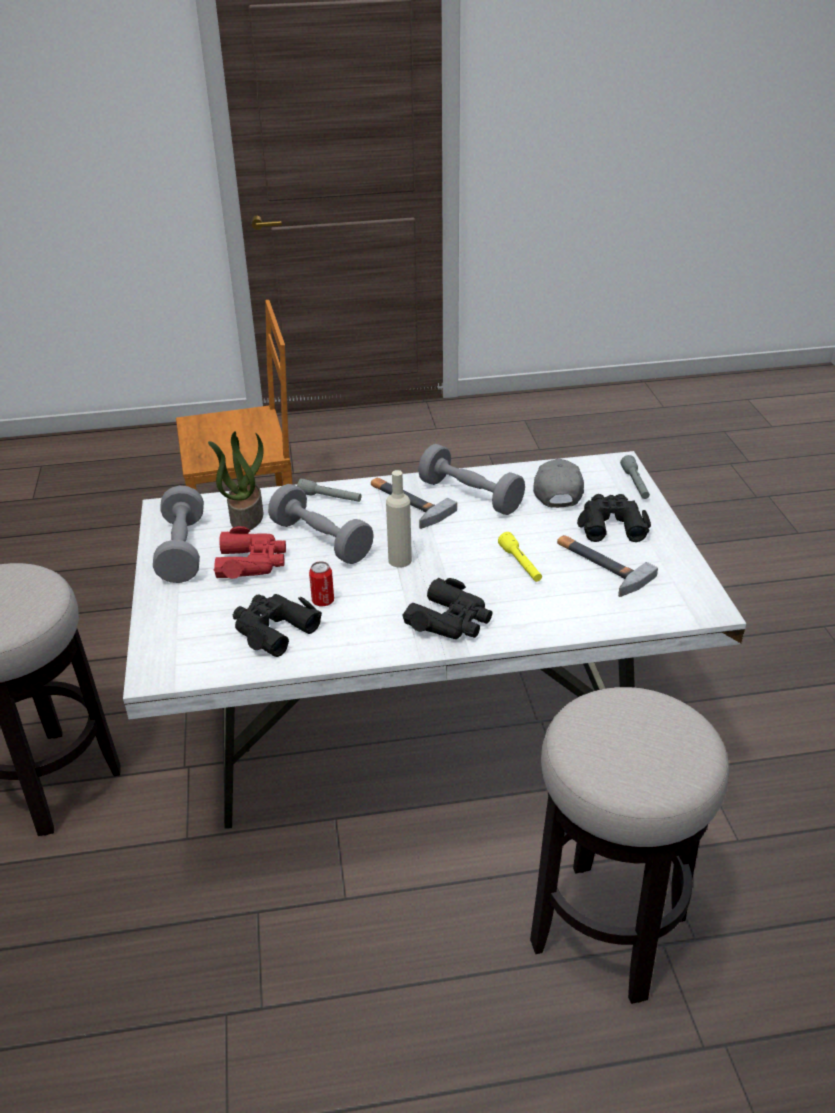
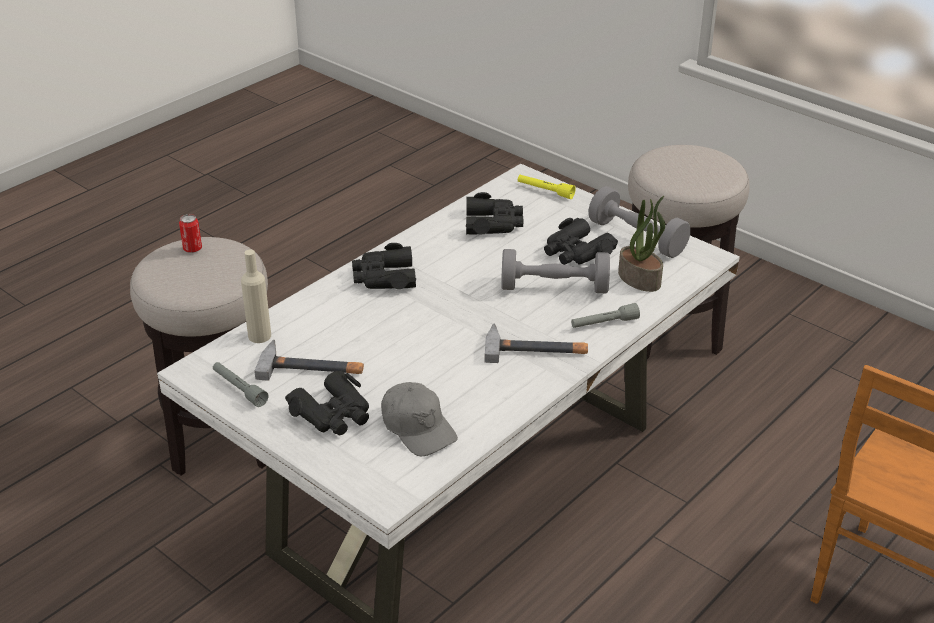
camera: 140 degrees right, 0 degrees up
red binoculars [214,526,286,579] -> black binoculars [544,218,618,265]
can [309,561,334,606] -> can moved to [179,214,202,253]
beige bottle [386,470,412,568] -> beige bottle moved to [241,250,271,343]
grey dumbbell [418,444,525,515] -> none
yellow flashlight [498,532,542,582] -> yellow flashlight moved to [518,175,576,199]
grey flashlight [620,455,650,499] -> grey flashlight moved to [213,362,268,407]

